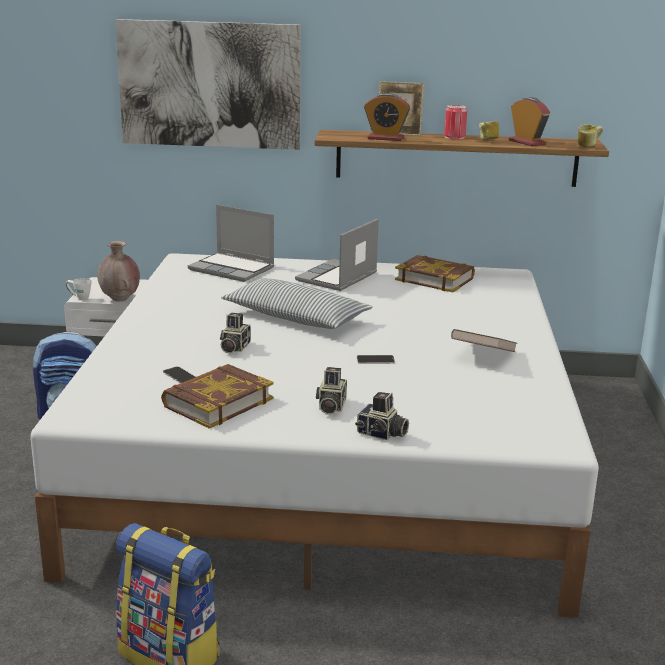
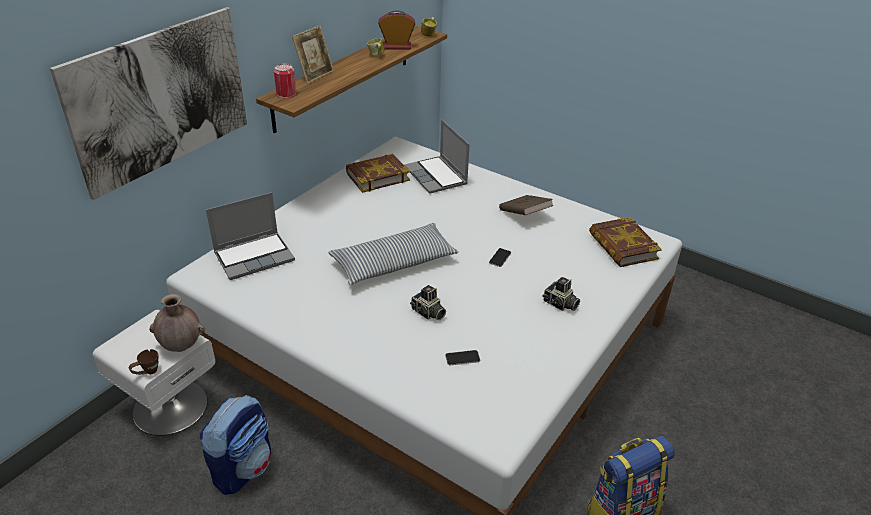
camera: 60 degrees left, 15 degrees up
white mug [66,278,92,300] -> brown mug [129,349,158,375]
book [161,364,273,429] -> book moved to [589,217,662,267]
laptop [295,219,379,291] -> laptop moved to [404,120,470,194]
camera [355,392,409,440] -> none
alarm clock [364,93,410,141] -> none
can [444,105,467,139] -> can moved to [274,64,296,98]

